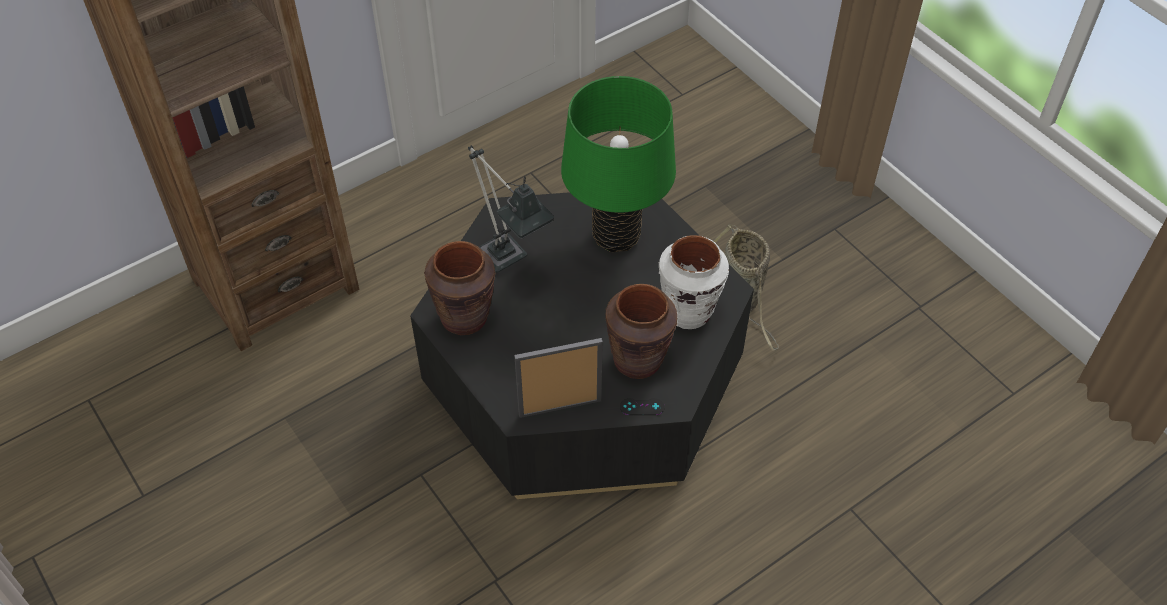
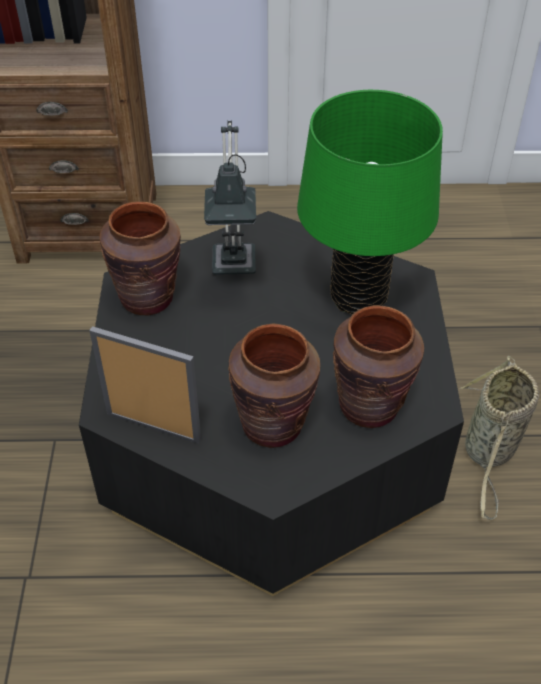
camera: 35 degrees right, 5 degrees down
black game controller [620,398,665,415] -> none
white vase [658,235,729,329] -> brown vase [333,305,424,428]

